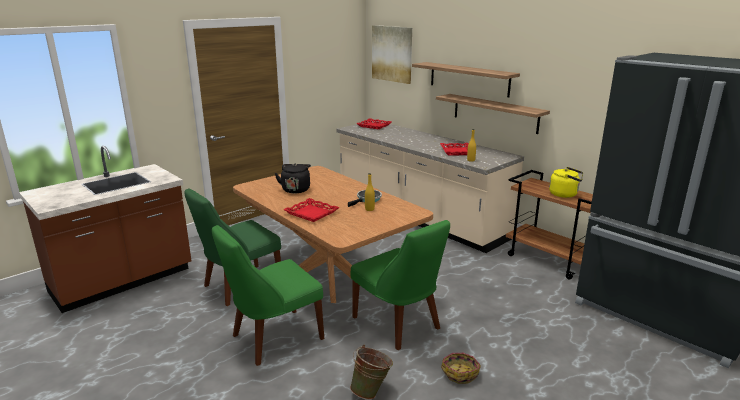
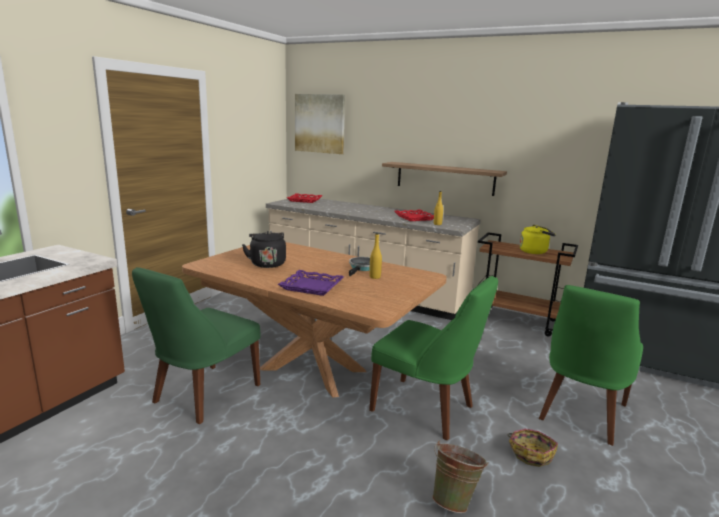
camera: 20 degrees left, 5 degrees down
green chair [212,225,324,366] -> green chair moved to [539,285,643,446]
red tray [283,198,340,222] -> purple tray [278,270,344,296]
shelf [412,62,520,97] -> none

